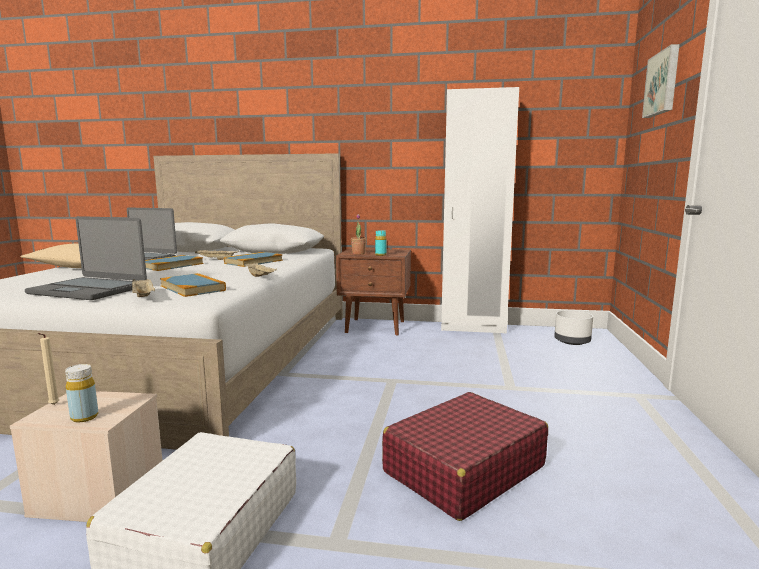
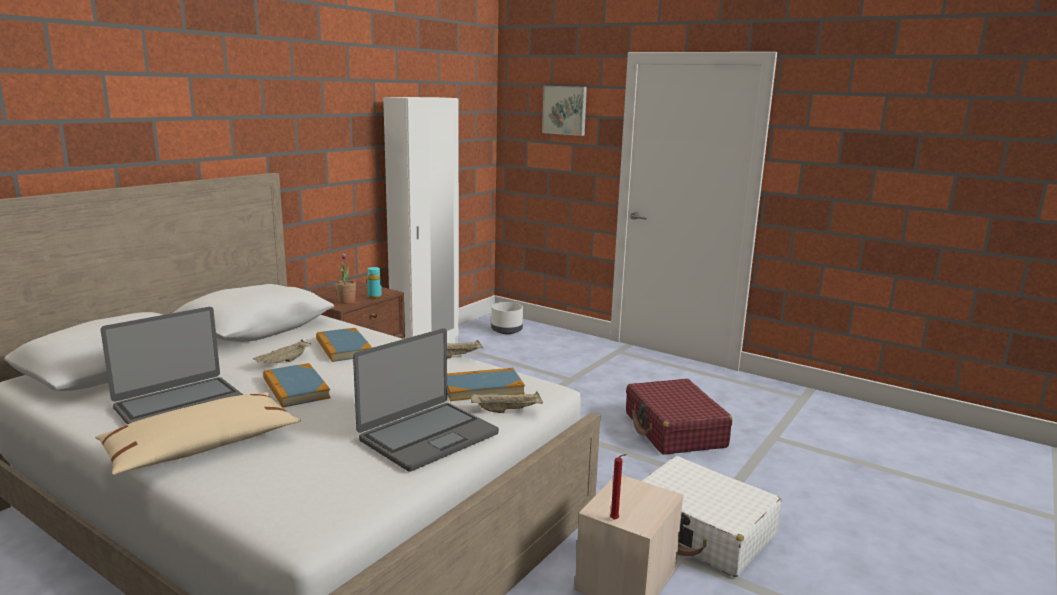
camera: 65 degrees left, 5 degrees up
beige candle [38,333,59,405] -> red candle [610,454,627,520]
yellow bottle [65,364,98,423] -> none

